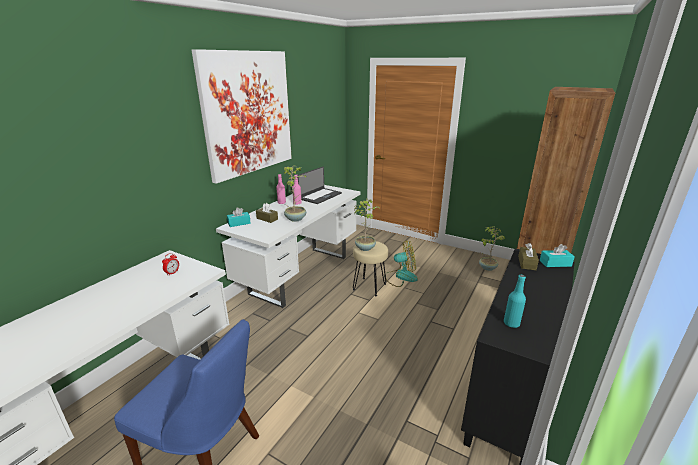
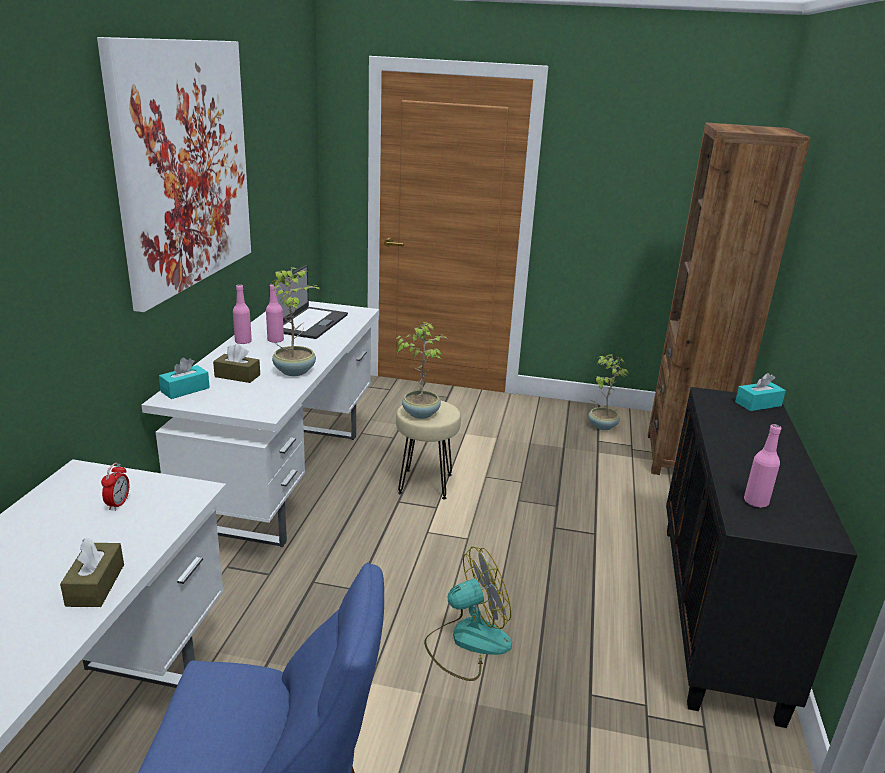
camera: 20 degrees left, 0 degrees up
fan [384,240,418,287] -> fan moved to [424,546,512,681]
turquoise bottle [504,275,526,328] -> pink bottle [744,424,781,508]
brown tissue box [518,243,539,270] -> brown tissue box moved to [60,538,124,607]

